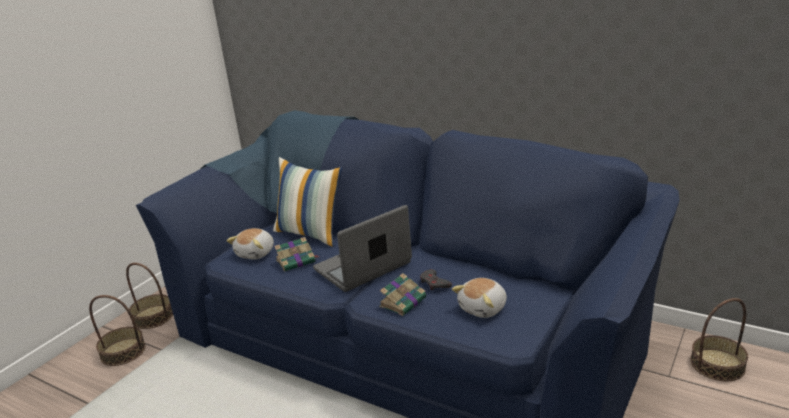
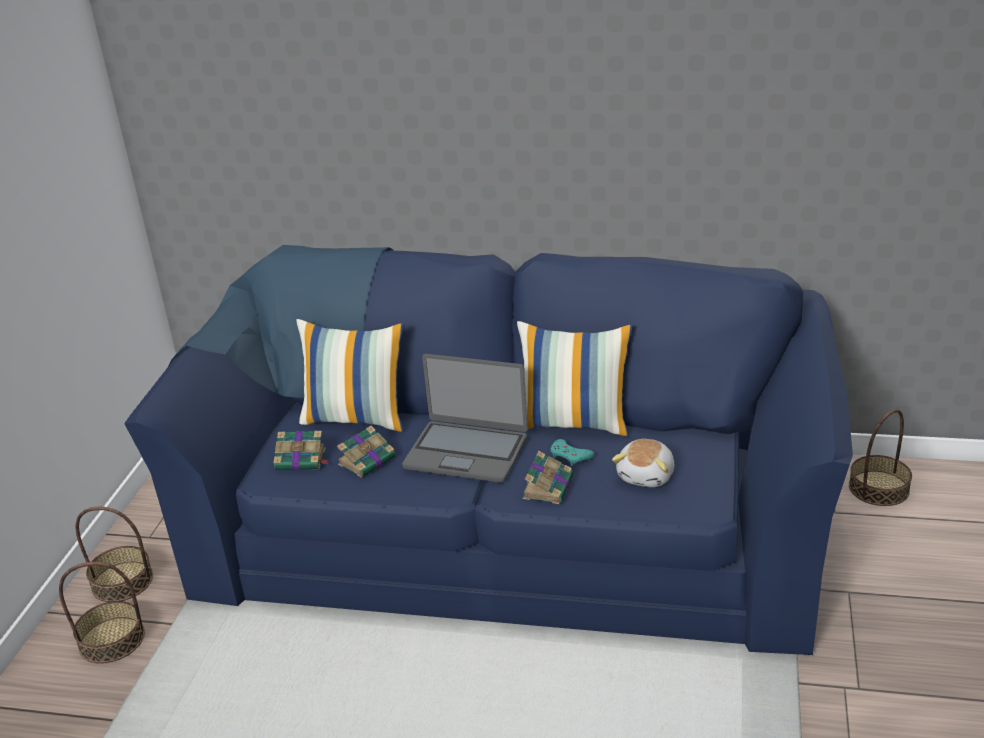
camera: 20 degrees left, 5 degrees up
plush toy [226,228,274,259] -> book [274,431,330,470]
laptop [313,205,412,292] -> laptop turned 105 degrees counterclockwise [402,354,528,483]
grey game controller [420,269,452,290] -> turquoise game controller [550,439,594,466]
none -> pillow [517,321,633,436]

